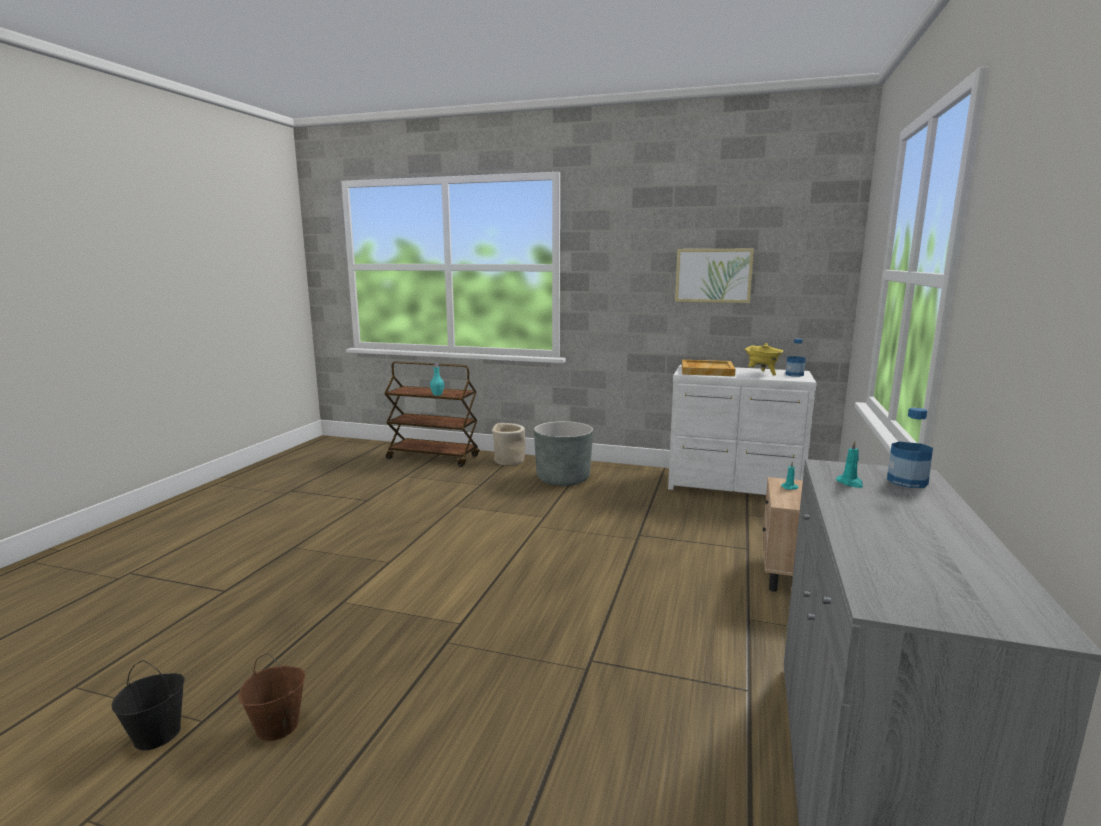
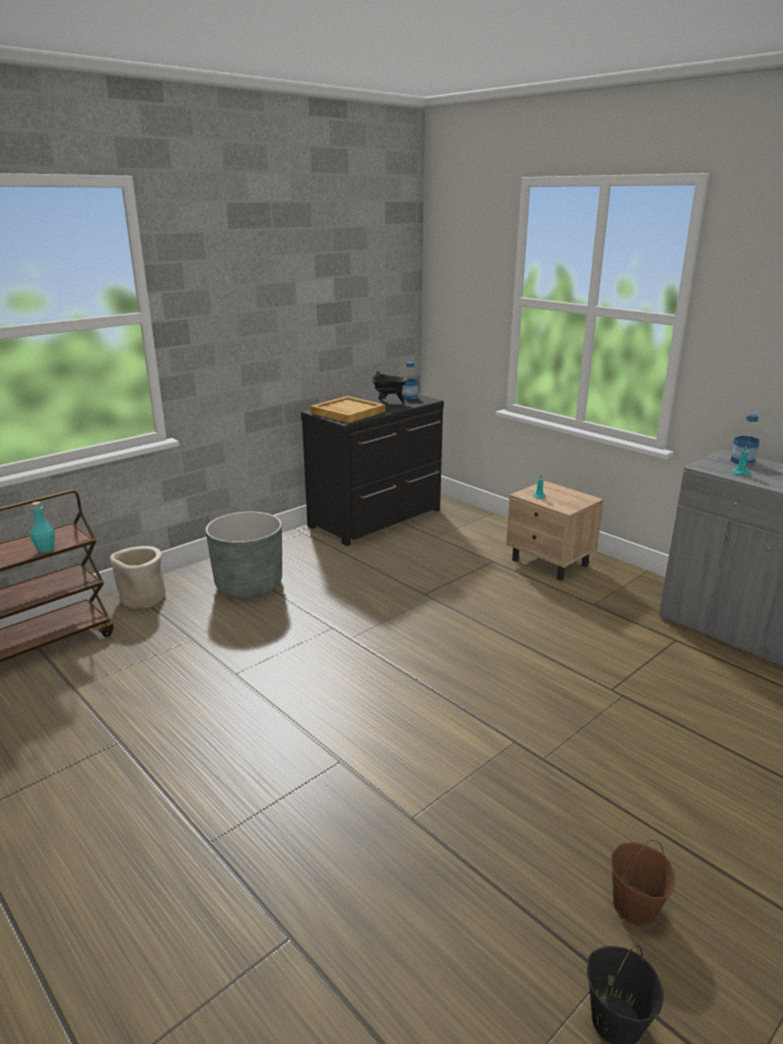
camera: 60 degrees left, 10 degrees up
white dresser [668,365,817,495] -> black dresser [301,394,444,546]
picture [675,249,754,303] -> none
yellow cooking pot [745,343,783,376] -> black cooking pot [372,371,408,402]

